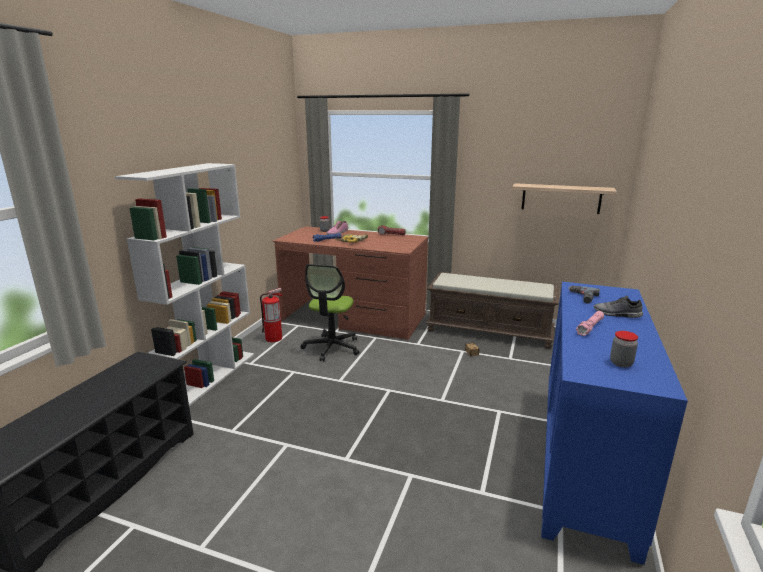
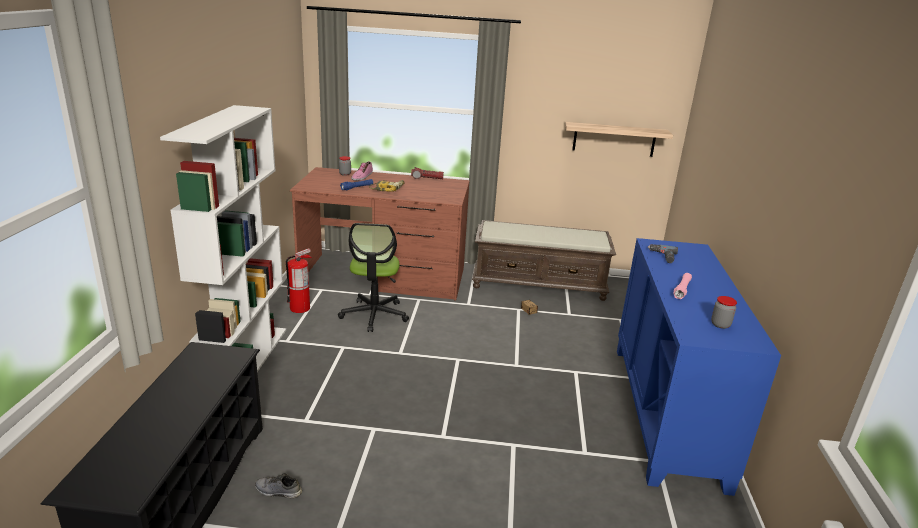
camera: 15 degrees left, 5 degrees up
grey shoe [594,296,643,318] -> grey shoe moved to [255,473,302,498]

